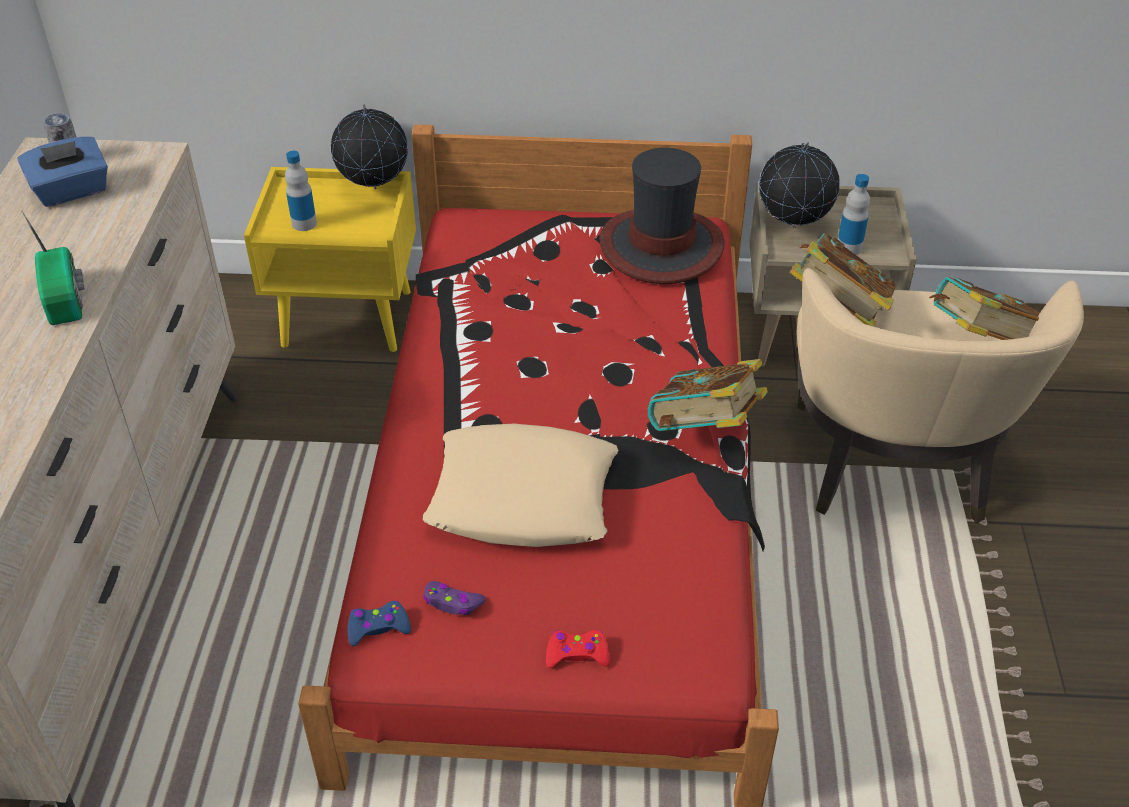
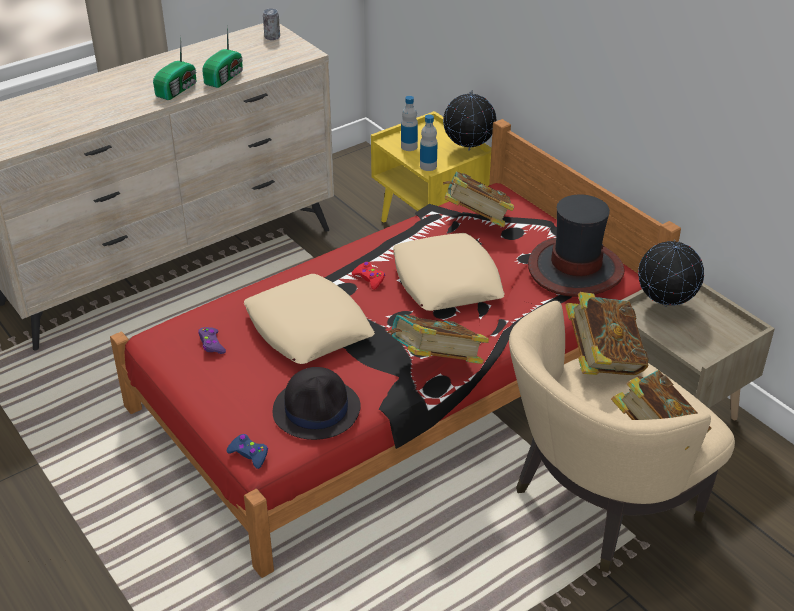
camera: 50 degrees right, 5 degrees down
blue tissue box [17,137,108,207] -> none
blue game controller [347,601,411,646] -> blue game controller moved to [226,434,268,469]
red game controller [546,630,610,668] -> red game controller moved to [352,262,385,290]
bottle [838,174,870,255] -> bottle moved to [420,114,438,171]
none -> radio [202,25,243,88]
none -> black hat [273,367,361,440]
none -> beige pillow [393,233,505,311]
none -> book [443,172,514,228]

